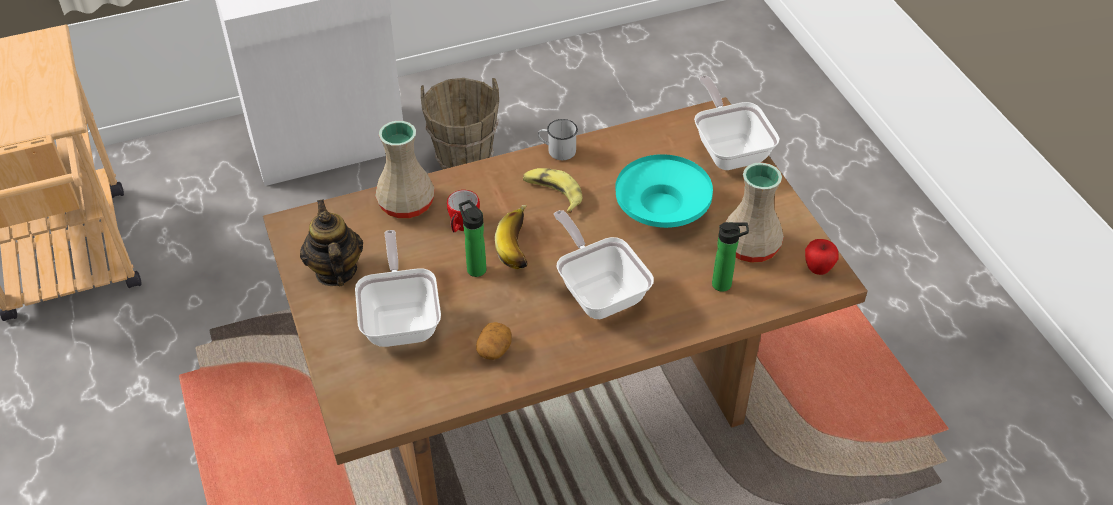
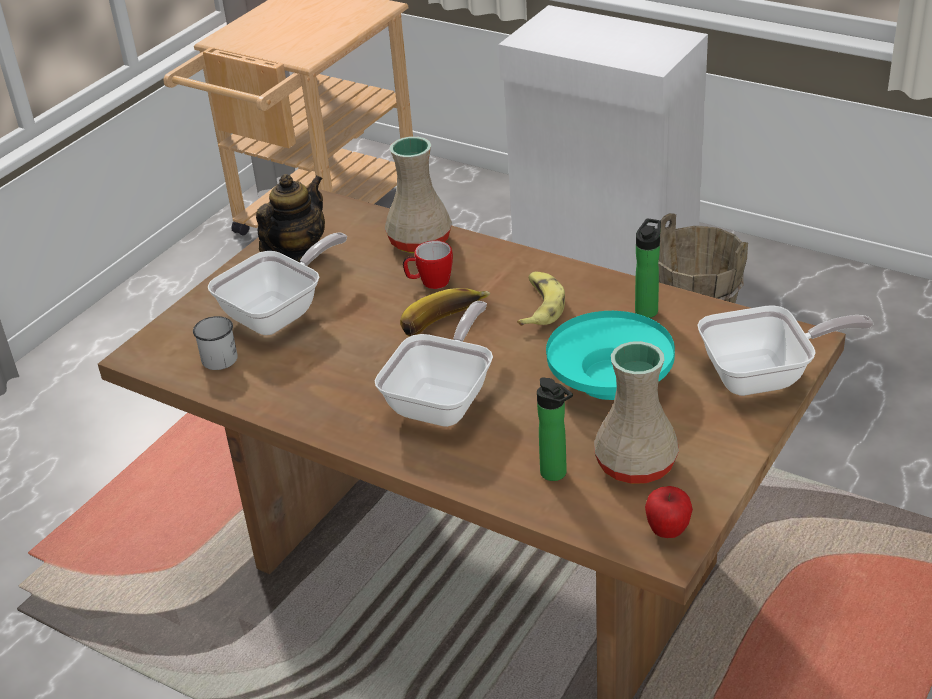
camera: 55 degrees right, 10 degrees down
bottle [459,200,486,277] -> bottle moved to [635,219,661,318]
potato [476,322,512,360] -> none
white mug [538,119,578,160] -> white mug moved to [193,316,238,370]
frying pan [694,75,780,170] -> frying pan turned 45 degrees clockwise [697,305,874,396]

